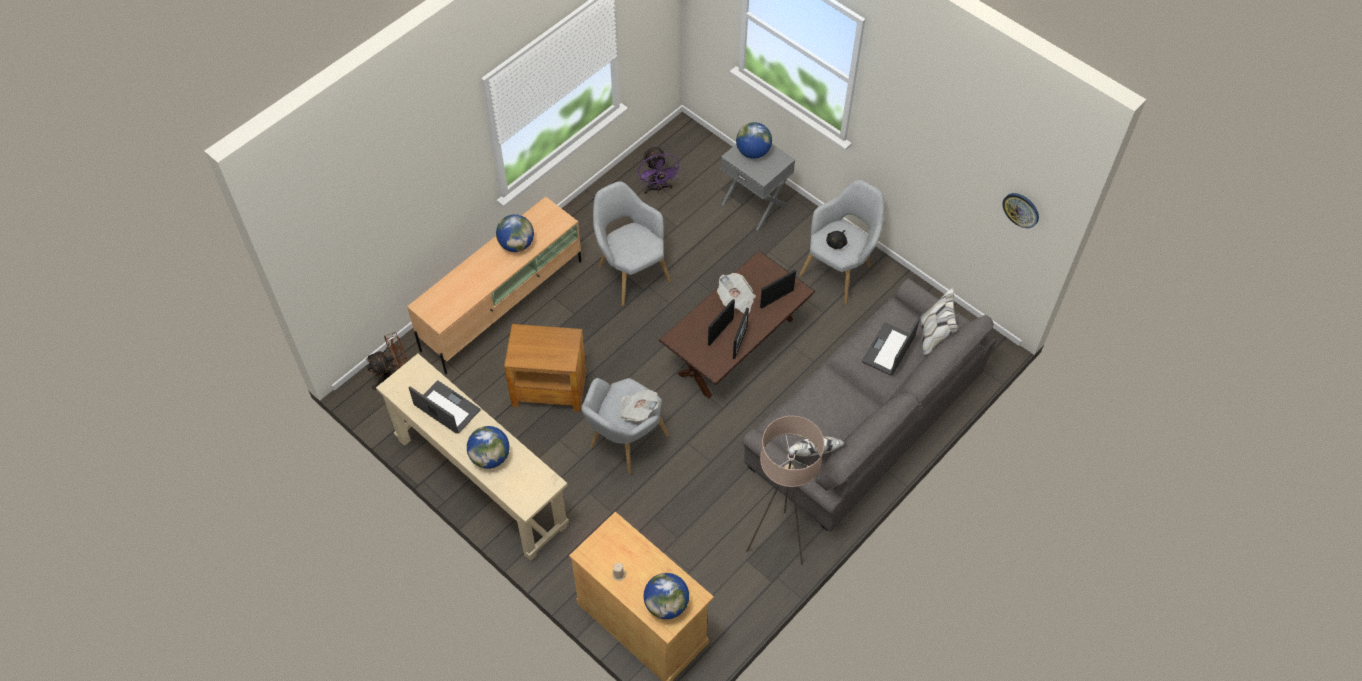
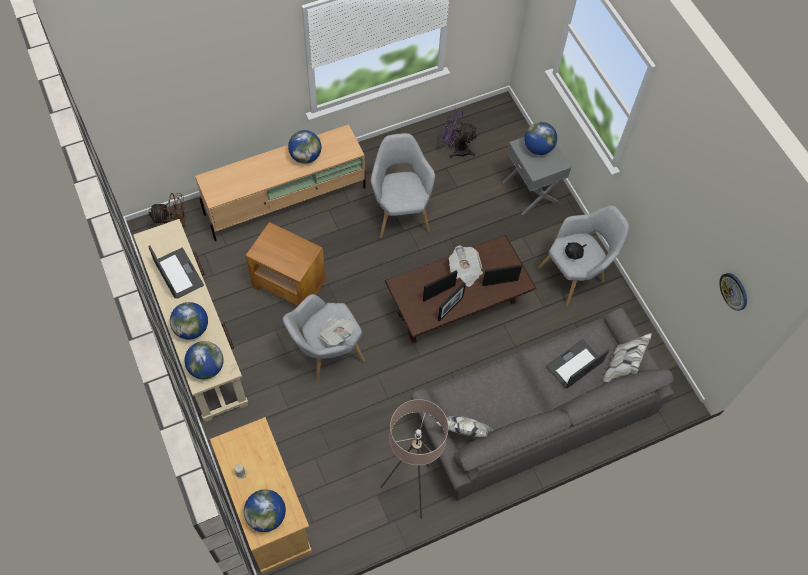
camera: 20 degrees right, 5 degrees up
purple fan [638,145,681,194] -> purple fan turned 105 degrees clockwise [441,109,478,158]
none -> globe [185,341,224,379]

